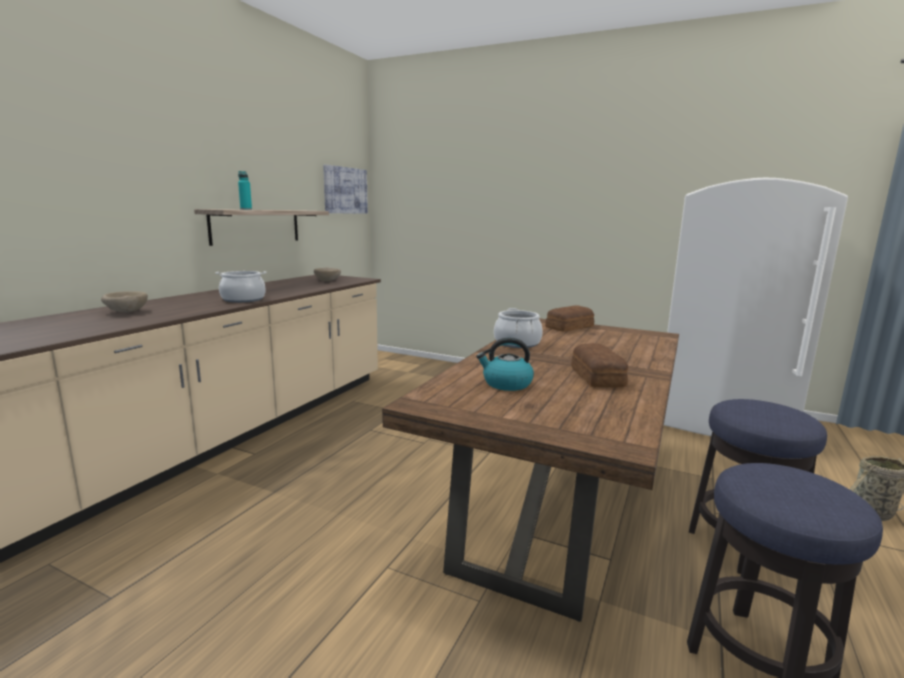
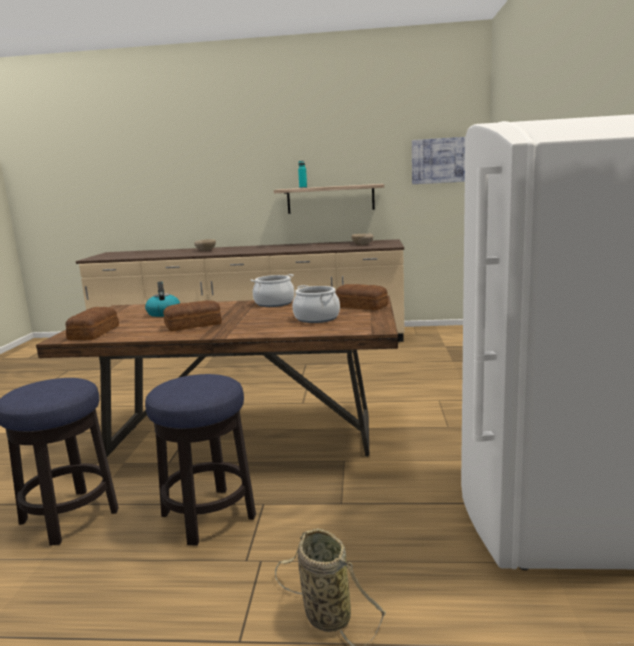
camera: 70 degrees right, 0 degrees up
cooking pot [215,271,266,303] -> cooking pot moved to [292,285,340,323]
none -> bread [65,307,119,340]

